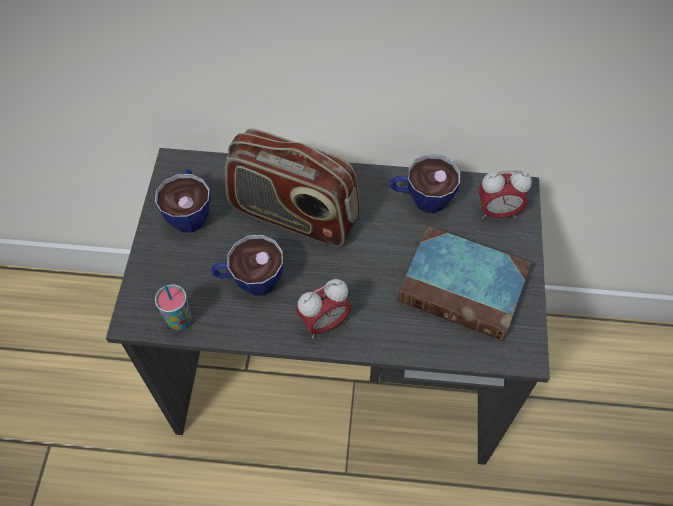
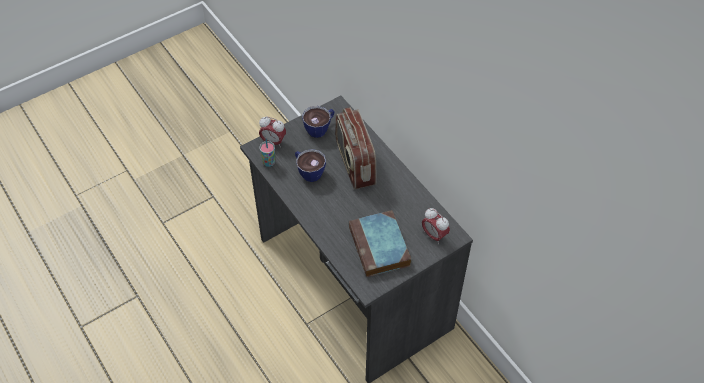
camera: 50 degrees right, 5 degrees down
alarm clock [296,279,351,338] -> alarm clock moved to [259,117,286,148]
cup [390,154,460,213] -> none

